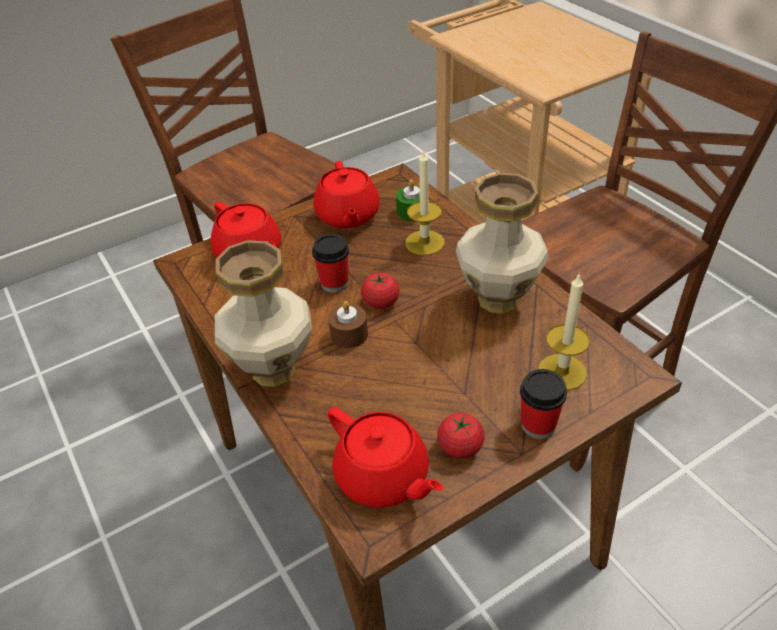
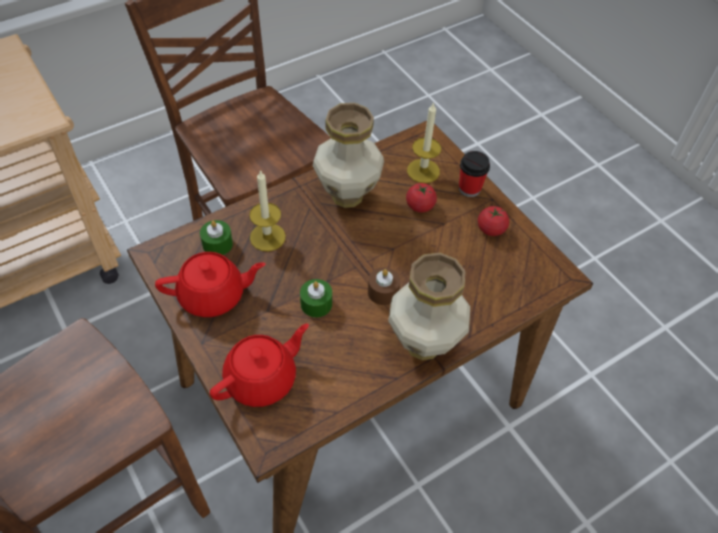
camera: 95 degrees left, 10 degrees up
cup [312,234,349,293] -> green candle [300,279,332,318]
red teapot [328,407,443,508] -> none
tomato [361,273,400,309] -> tomato moved to [406,183,437,212]

